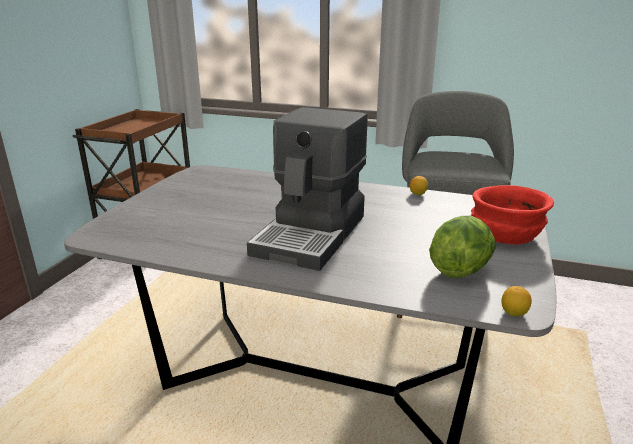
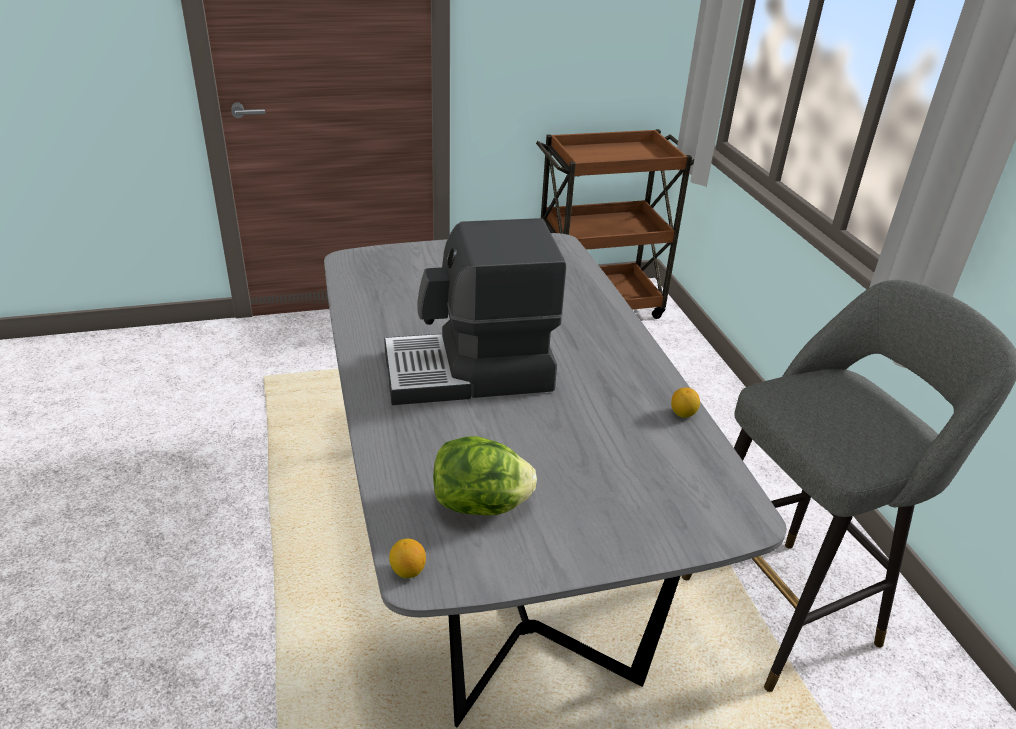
camera: 55 degrees right, 10 degrees up
red bowl [471,185,554,245] -> none

